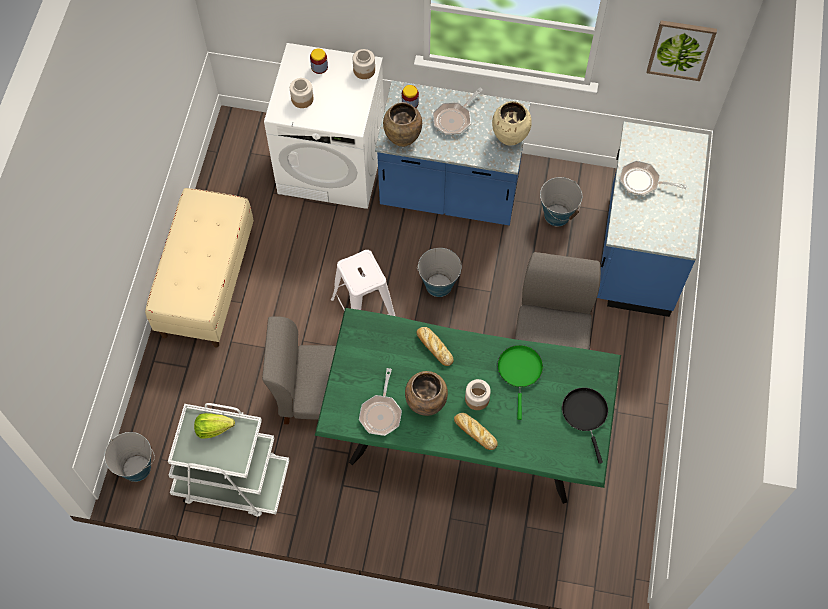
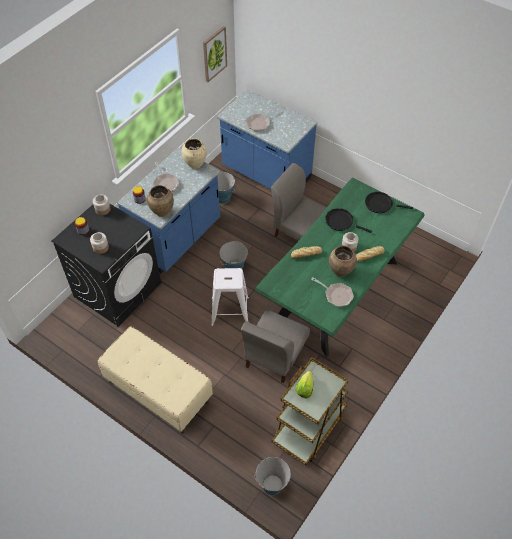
camera: 65 degrees left, 10 degrees down
white cart [168,403,289,517] -> brown cart [272,357,349,465]
white washing machine [264,43,384,209] -> black washing machine [52,203,161,327]
green frying pan [497,345,543,420] -> black frying pan [325,208,372,233]

